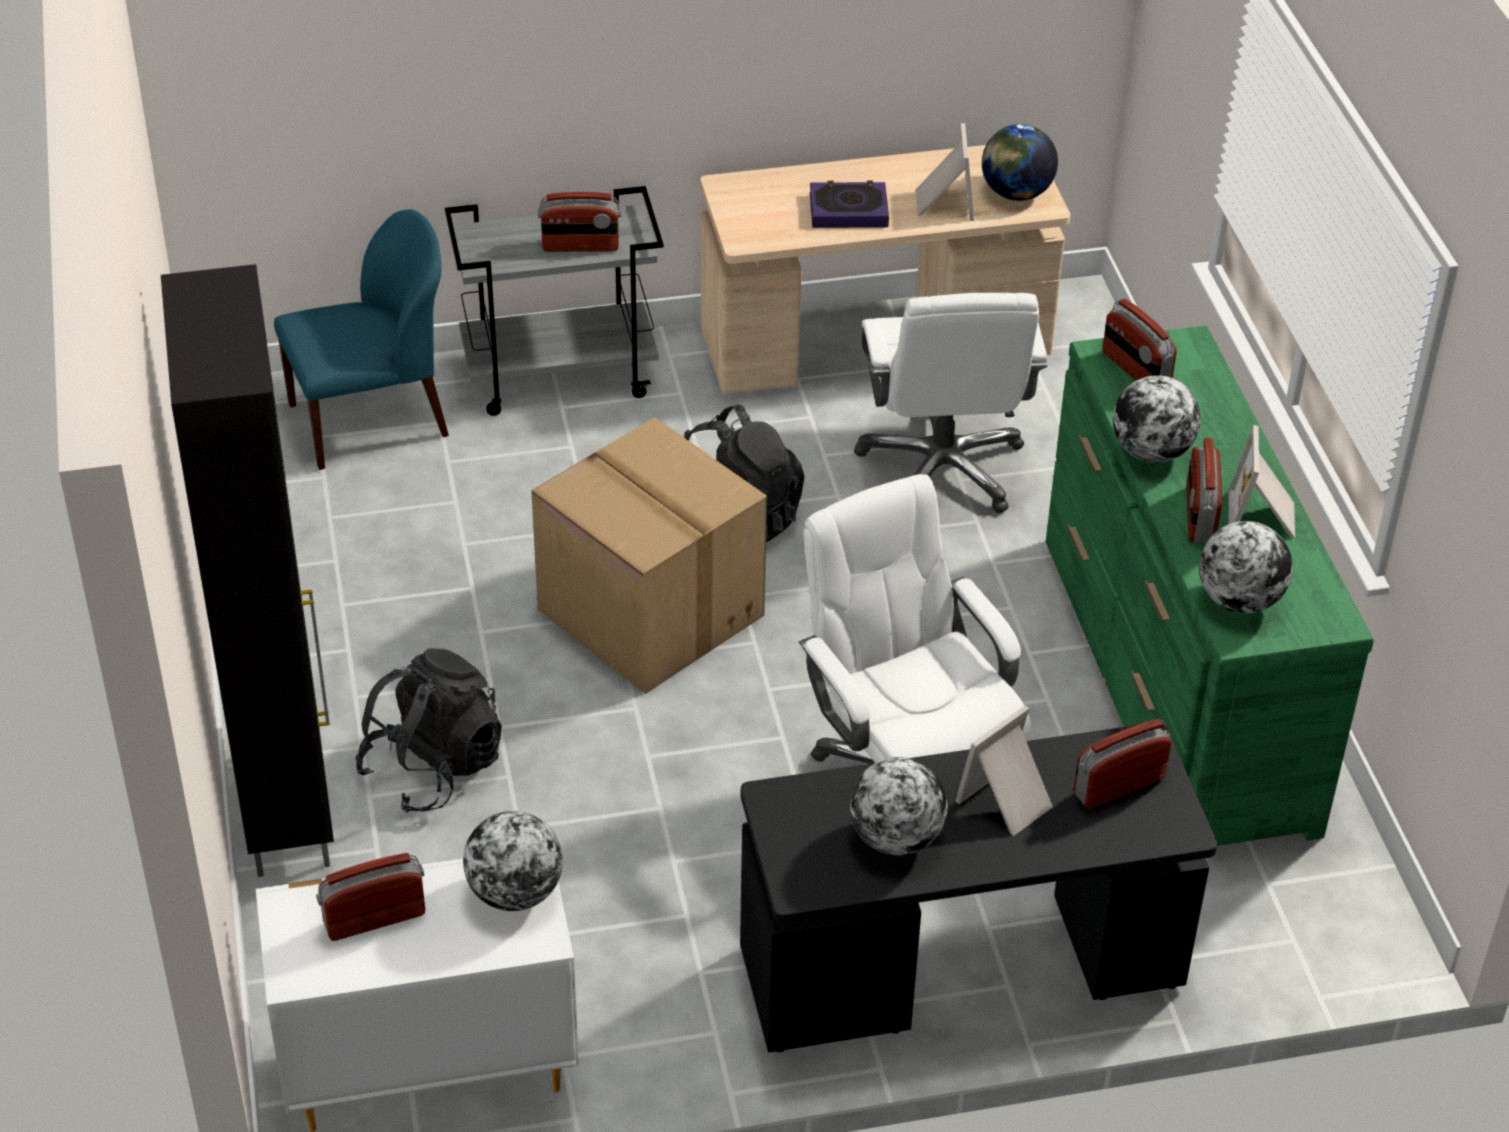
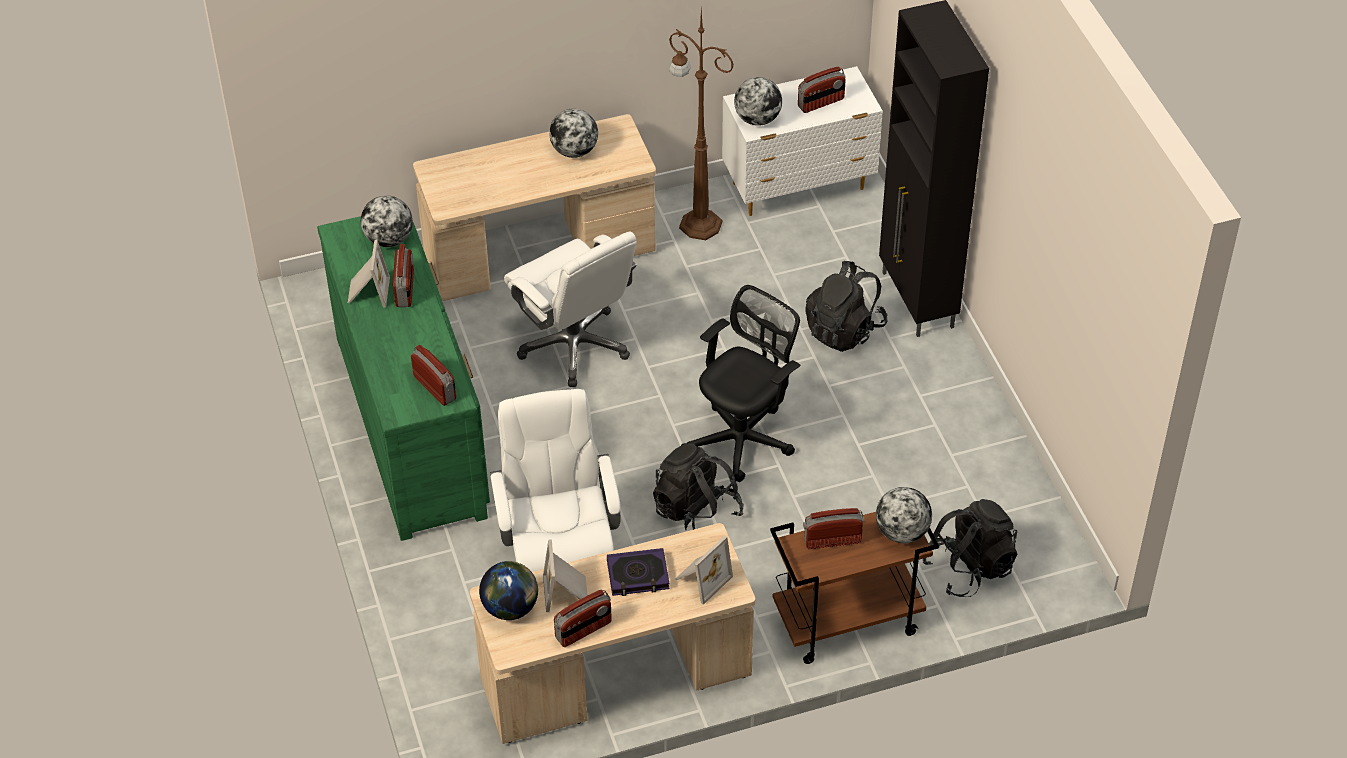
camera: 175 degrees right, 5 degrees up
blue chair [274,209,449,470] -> black backpack [923,499,1017,597]
grey cart [445,186,663,416] -> brown cart [770,512,939,664]
cardboard box [531,417,767,694] -> black office chair [682,285,800,482]
black desk [740,725,1217,1053] -> beige desk [413,114,656,301]
picture frame [955,705,1053,836] -> picture frame moved to [675,536,733,605]
radio [1074,719,1171,809] -> radio moved to [554,590,612,647]
globe [1113,375,1201,463] -> globe moved to [876,487,932,543]
none -> brown floor lamp [669,8,734,240]

